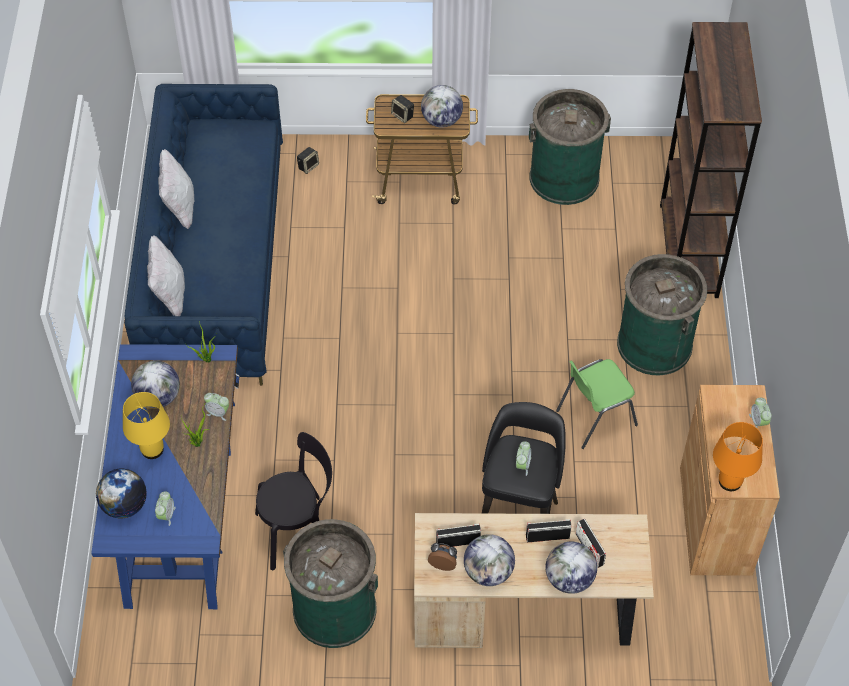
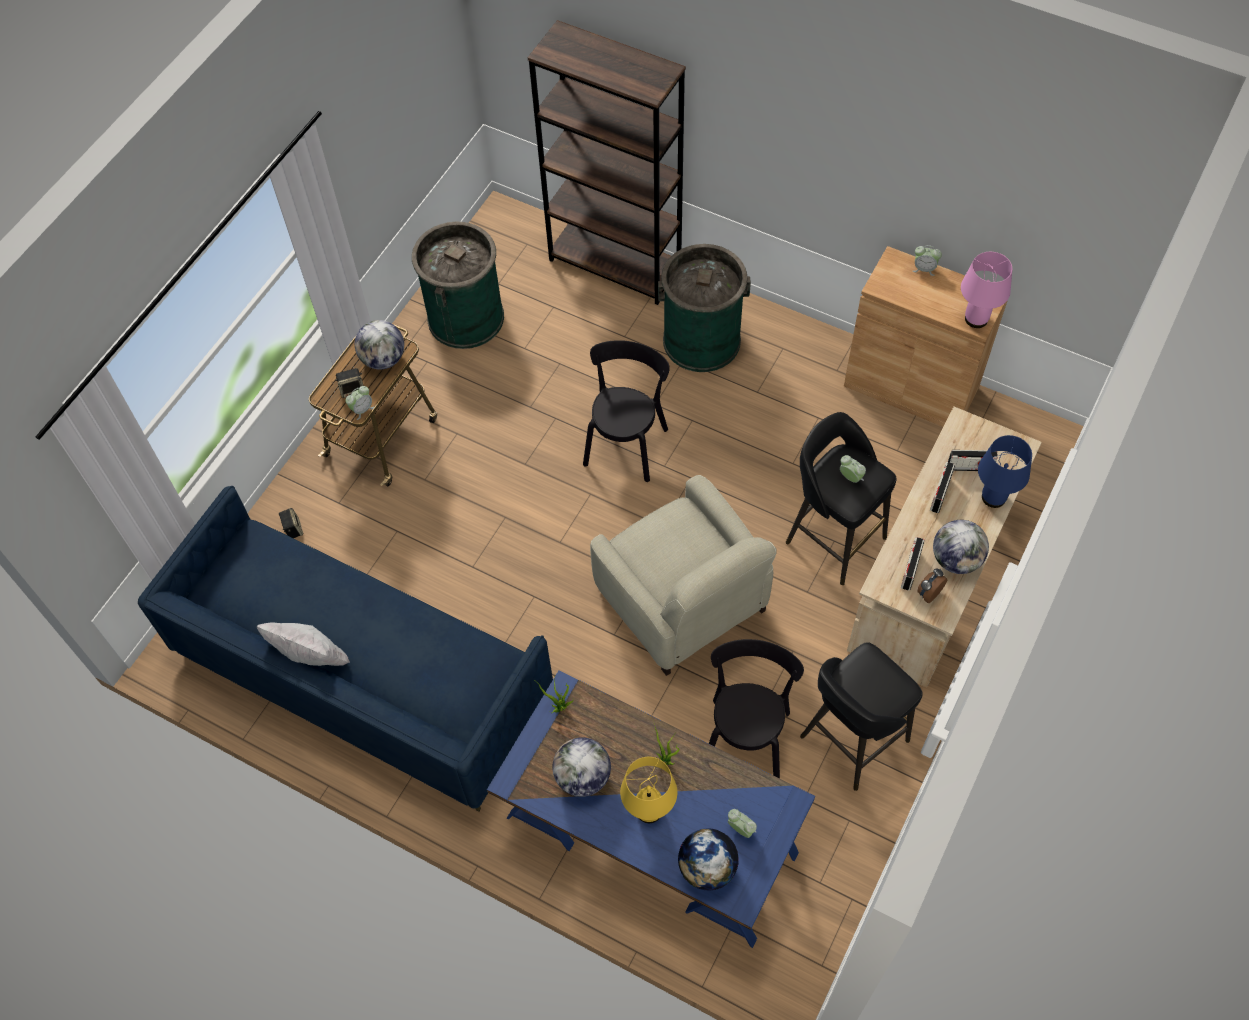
camera: 60 degrees left, 5 degrees up
white pillow [147,236,185,316] -> none
alarm clock [204,393,229,421] -> alarm clock moved to [346,386,375,420]
green trash can [283,519,378,648] -> black stool [800,642,923,791]
globe [545,542,597,594] -> blue table lamp [978,435,1032,508]
green chair [556,359,638,449] -> none
orange table lamp [713,422,763,491] -> pink table lamp [961,252,1012,328]
none -> black chair [583,340,670,482]
none -> beige armchair [590,475,777,676]

